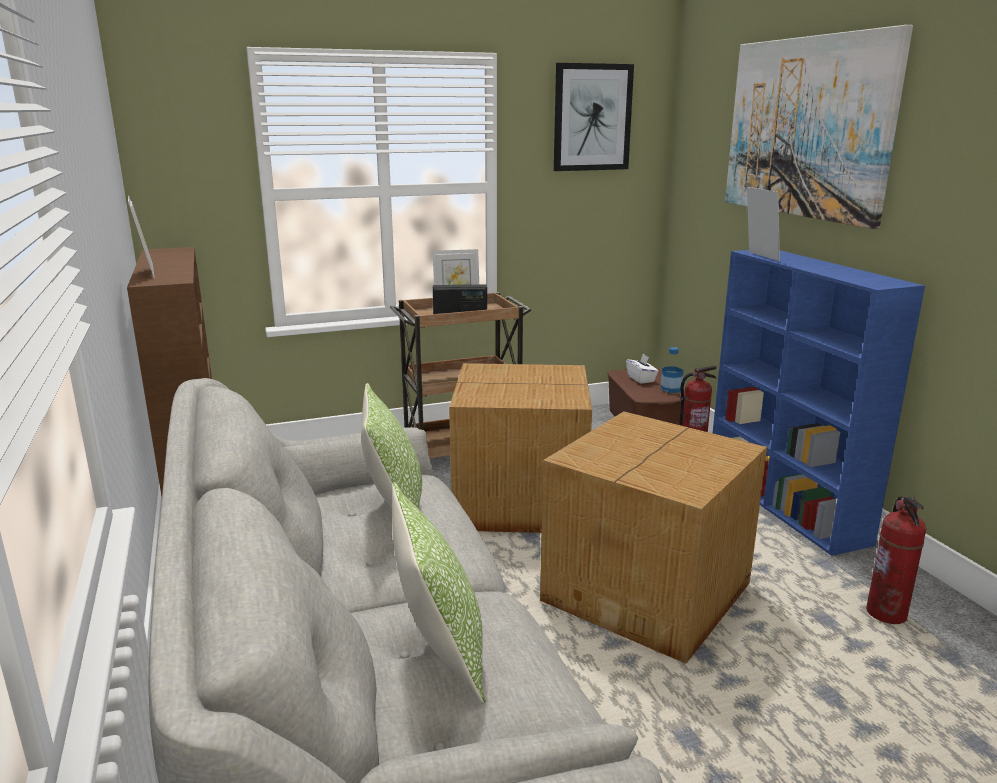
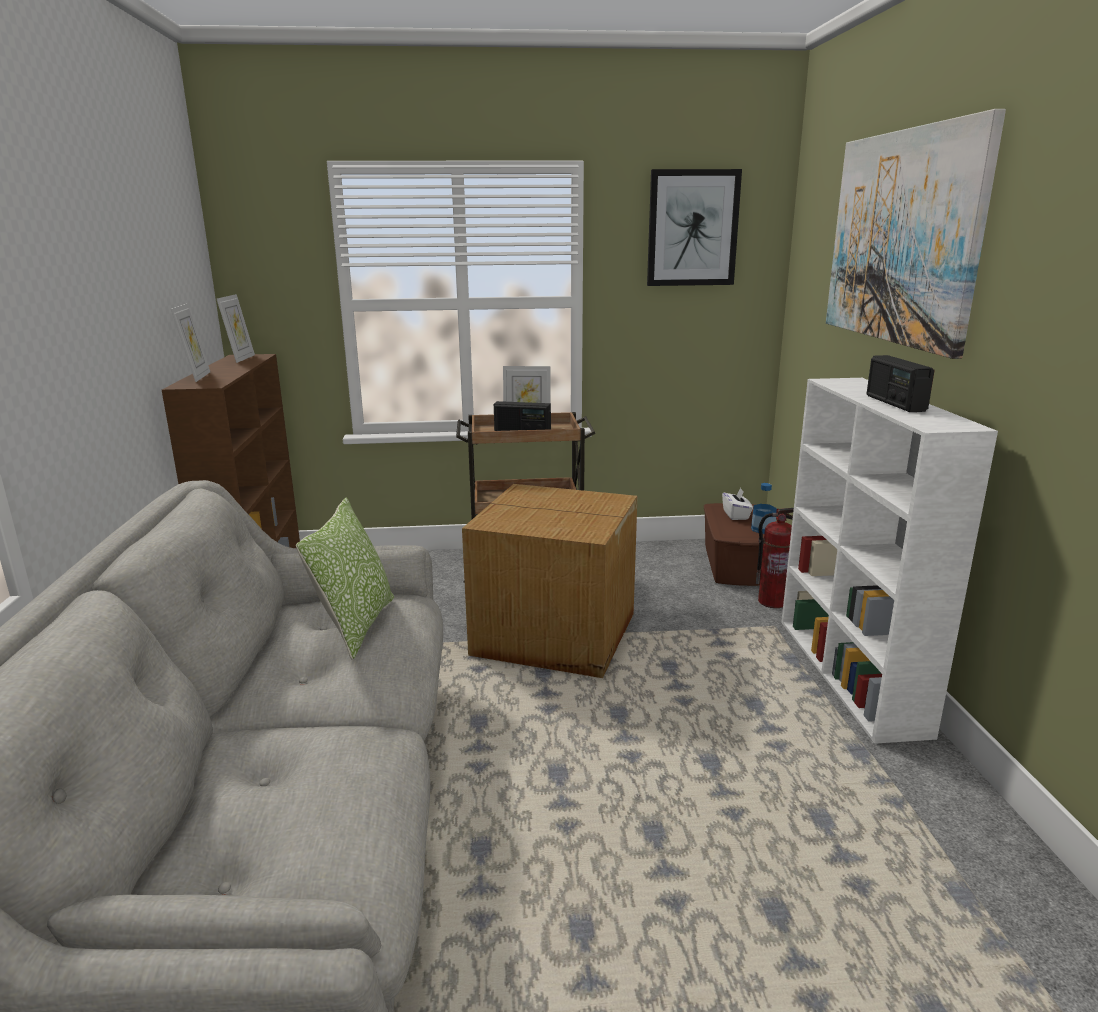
camera: 15 degrees right, 0 degrees up
pillow [392,482,486,705] -> none
cardboard box [540,411,767,664] -> none
blue bookcase [713,250,925,556] -> white bookcase [781,378,998,744]
picture frame [747,187,780,261] -> picture frame moved to [217,294,255,363]
fire extinguisher [866,496,926,624] -> none
none -> radio [867,355,935,412]

